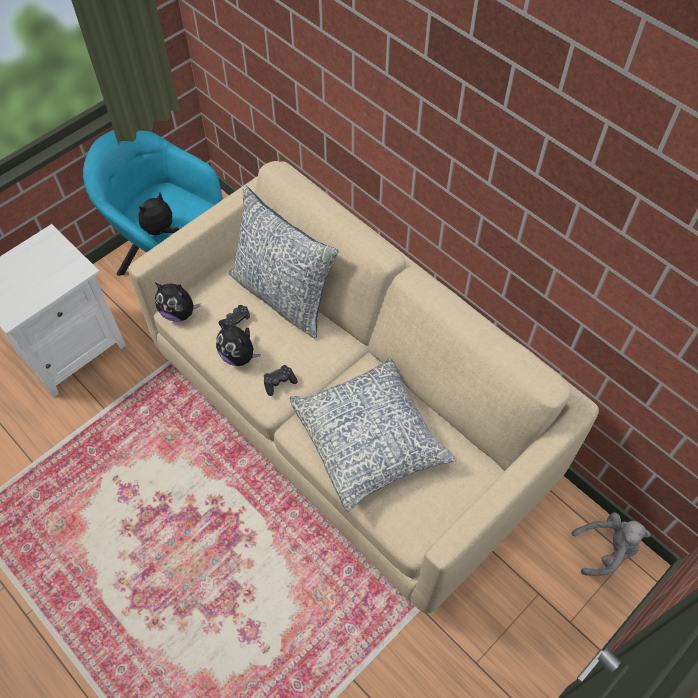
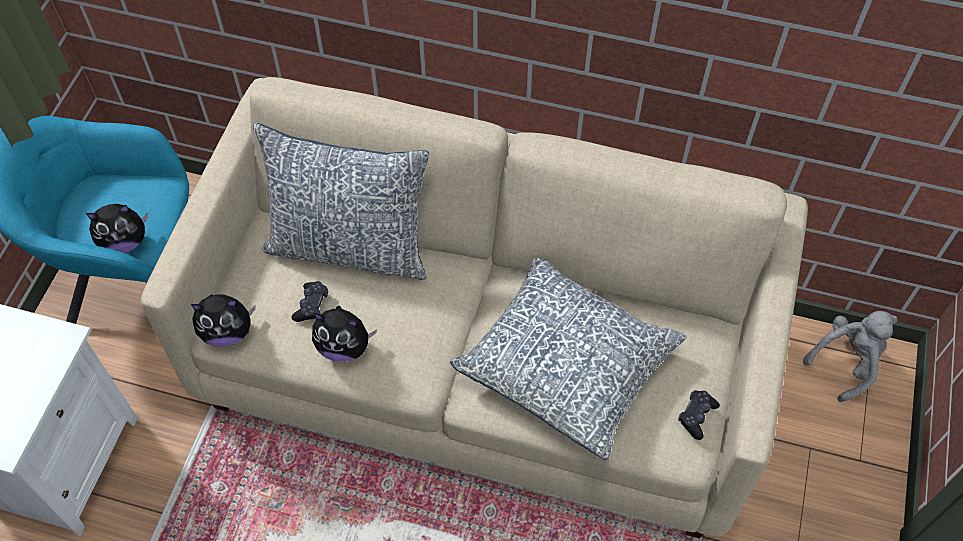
camera: 30 degrees left, 0 degrees up
plush toy [138,193,179,235] -> plush toy turned 120 degrees counterclockwise [86,204,148,253]
black game controller [264,365,298,396] -> black game controller moved to [678,390,720,440]

